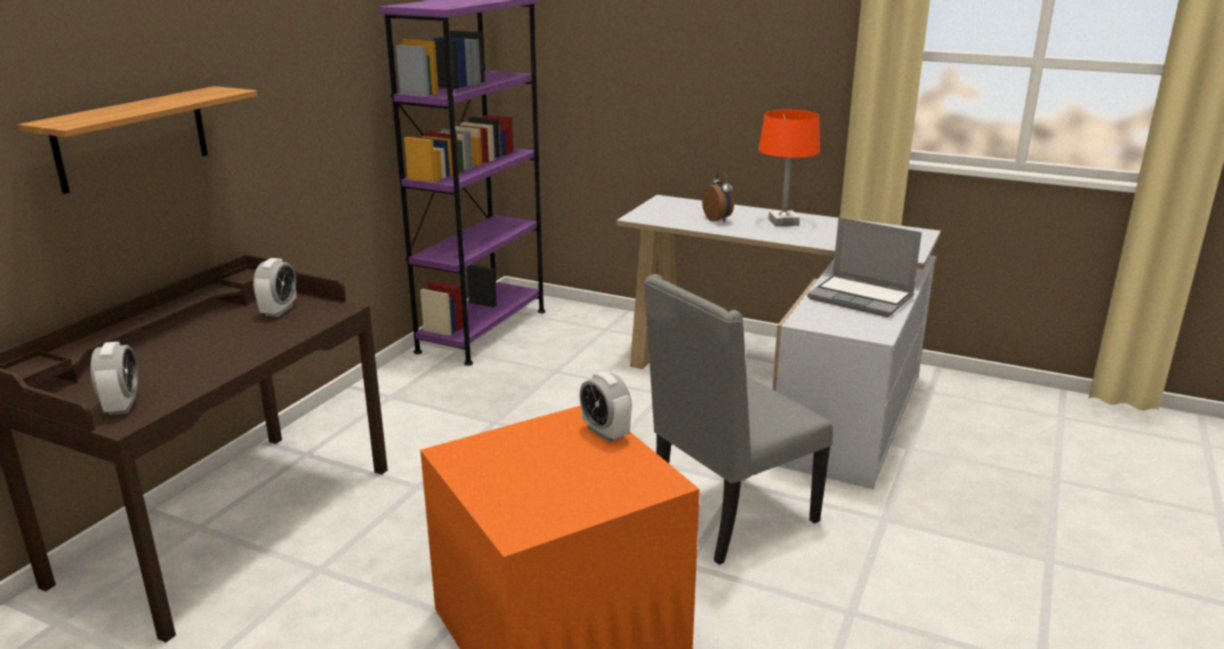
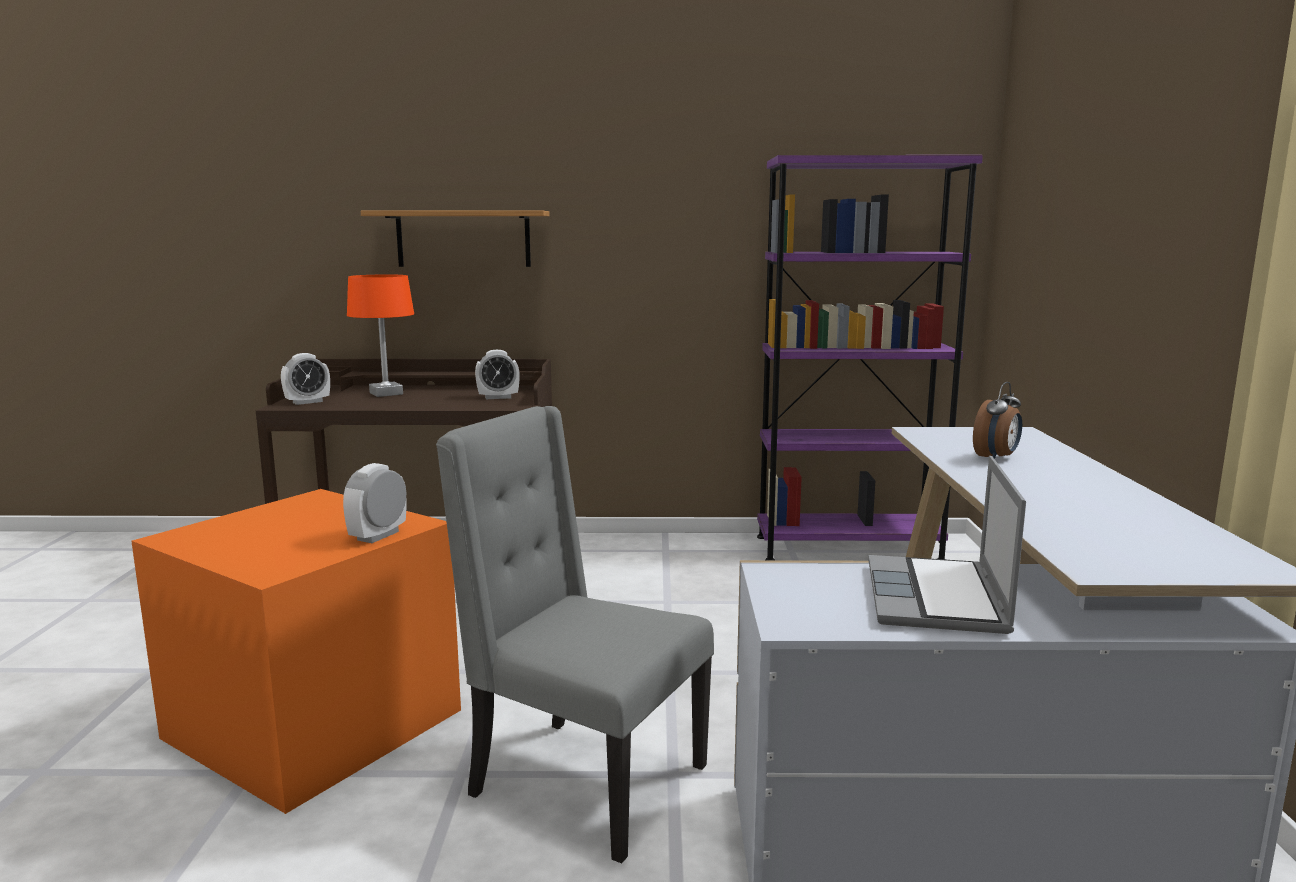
camera: 65 degrees right, 10 degrees down
orange table lamp [759,110,820,227] -> orange table lamp moved to [347,274,414,397]

